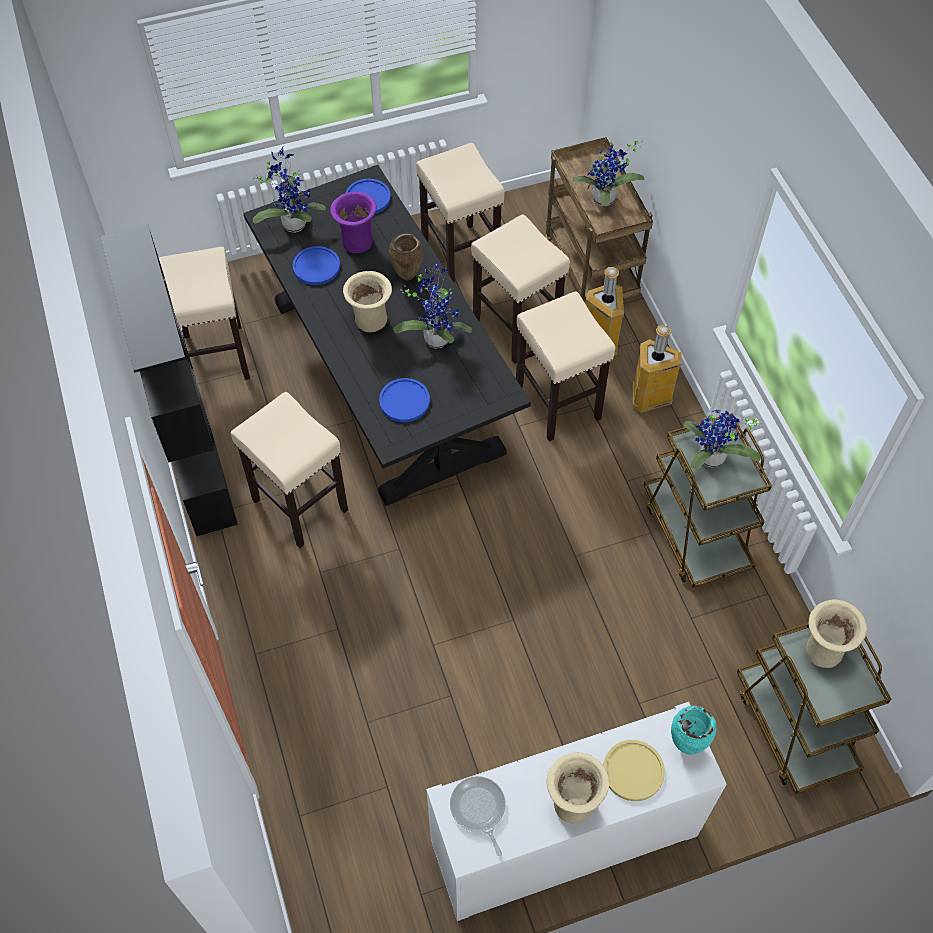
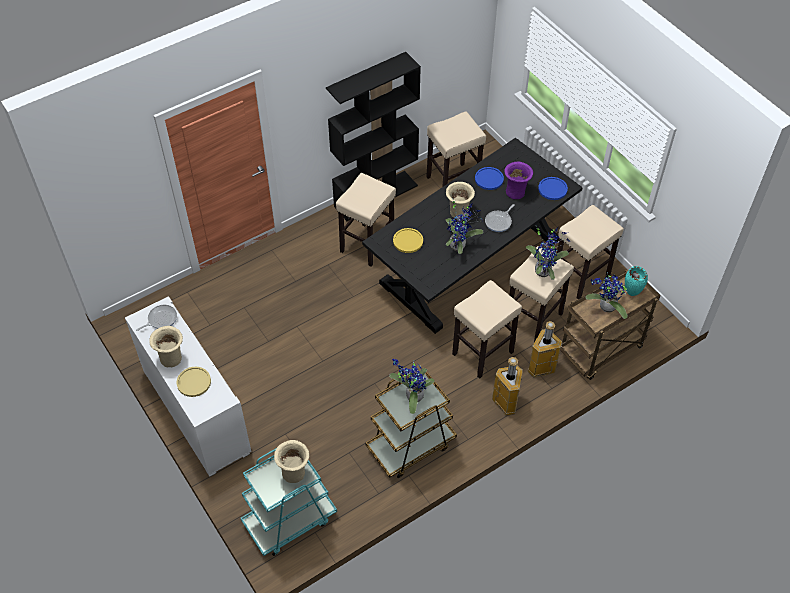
camera: 75 degrees right, 5 degrees down
potted plant [253,147,326,233] -> potted plant moved to [525,226,570,280]
blue plate [379,378,430,422] -> yellow plate [393,228,423,253]
brown vase [389,233,423,281] -> frying pan [485,204,515,232]
turquoise vase [671,706,717,755] -> turquoise vase moved to [625,266,648,296]
brown cart [737,622,892,794] -> turquoise cart [241,448,337,556]

